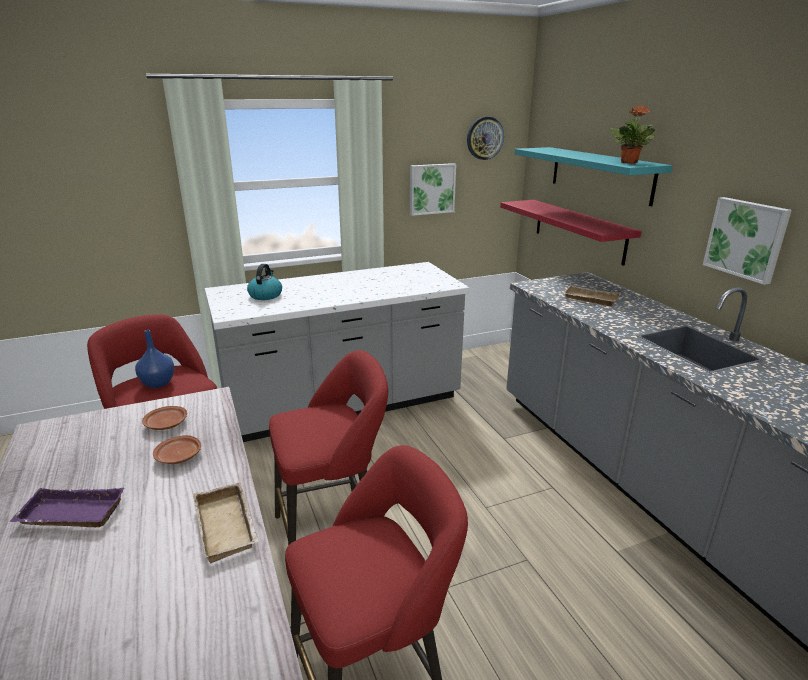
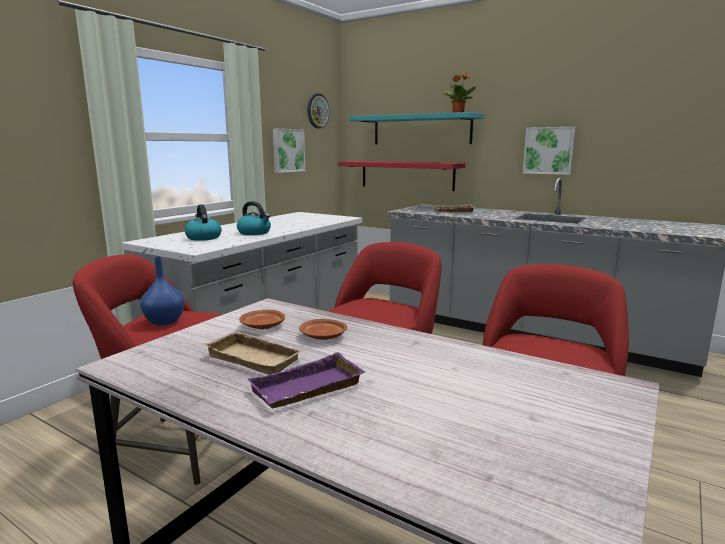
camera: 35 degrees left, 10 degrees down
beige tray [193,482,259,563] -> beige tray moved to [203,331,304,375]
none -> kettle [237,201,271,235]

